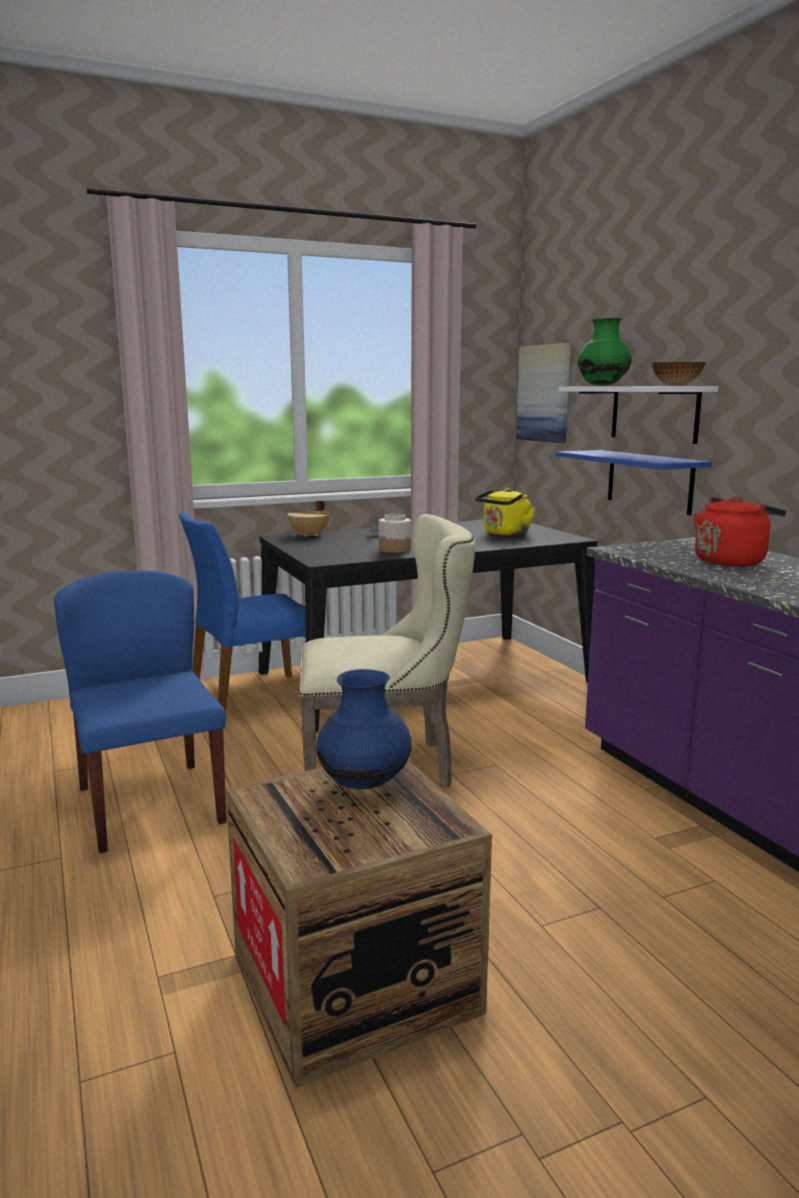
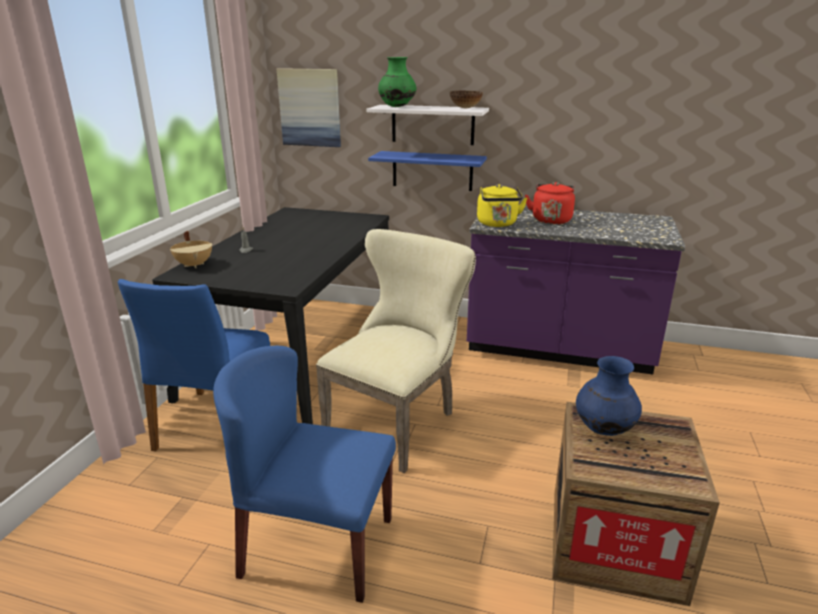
camera: 50 degrees left, 10 degrees up
jar [379,514,411,553] -> none
yellow kettle [476,488,535,536] -> yellow kettle moved to [477,184,528,227]

